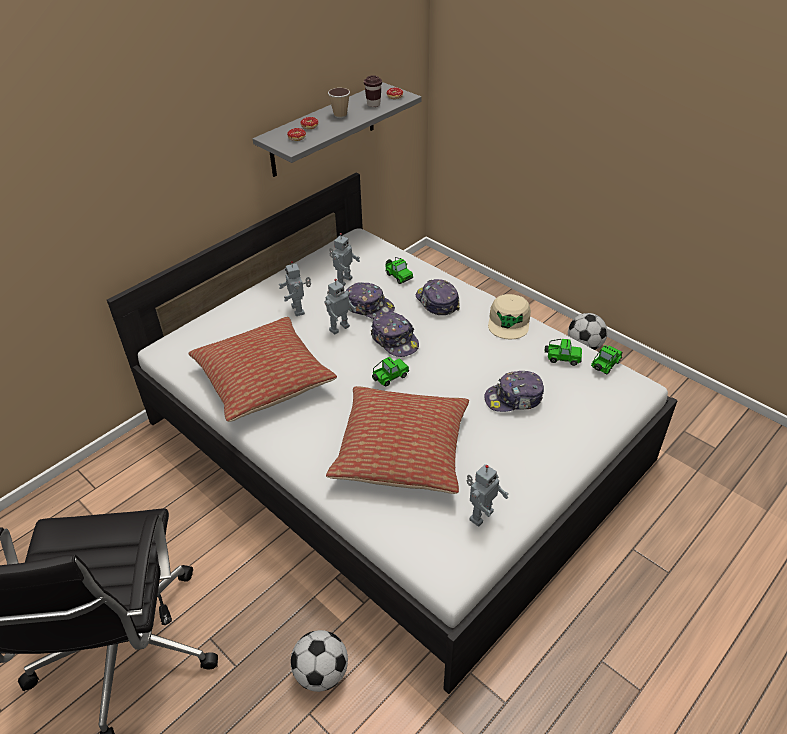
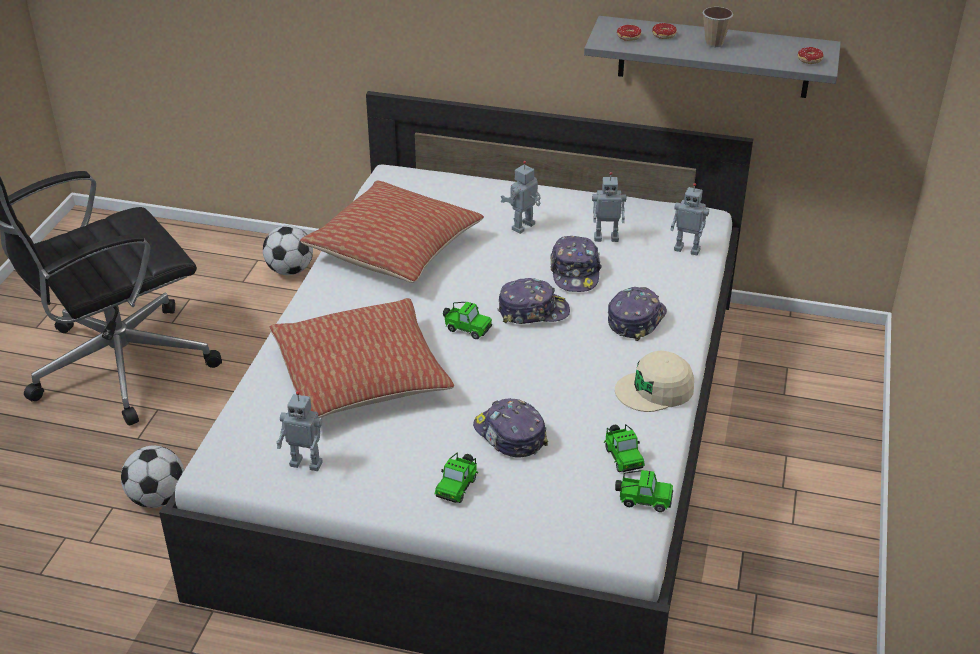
camera: 60 degrees right, 5 degrees down
toy robot [325,279,356,335] -> toy robot moved to [670,183,709,255]
brown cup [364,75,382,107] -> none
cap [371,312,419,357] -> cap turned 120 degrees counterclockwise [497,278,570,324]
toy car [385,257,413,284] -> toy car moved to [435,453,478,503]
football [568,313,608,350] -> football moved to [263,225,313,275]

